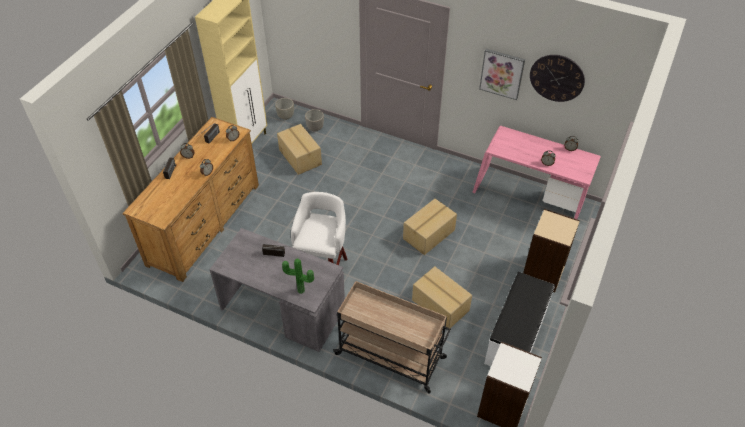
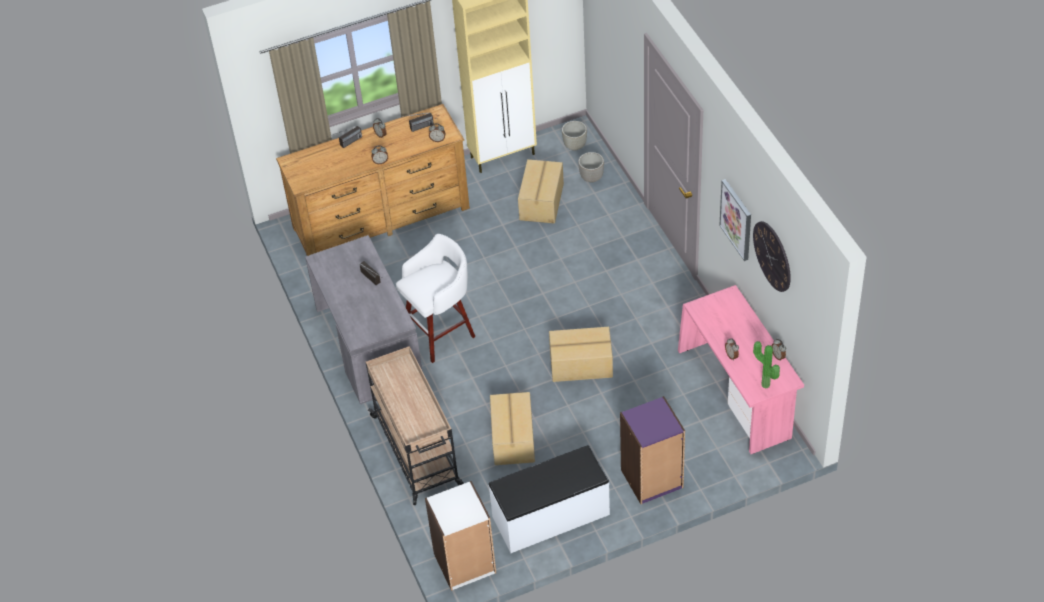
camera: 45 degrees right, 0 degrees up
potted plant [282,259,314,294] -> potted plant moved to [753,341,780,389]
beige bookcase [523,209,580,292] -> purple bookcase [620,396,685,504]

